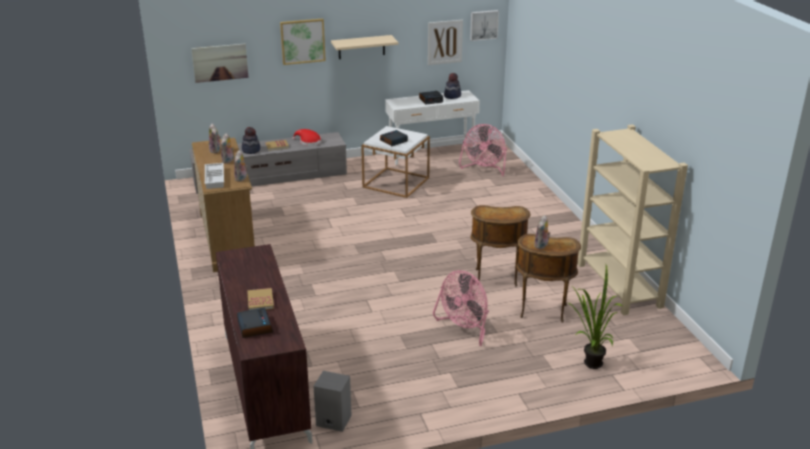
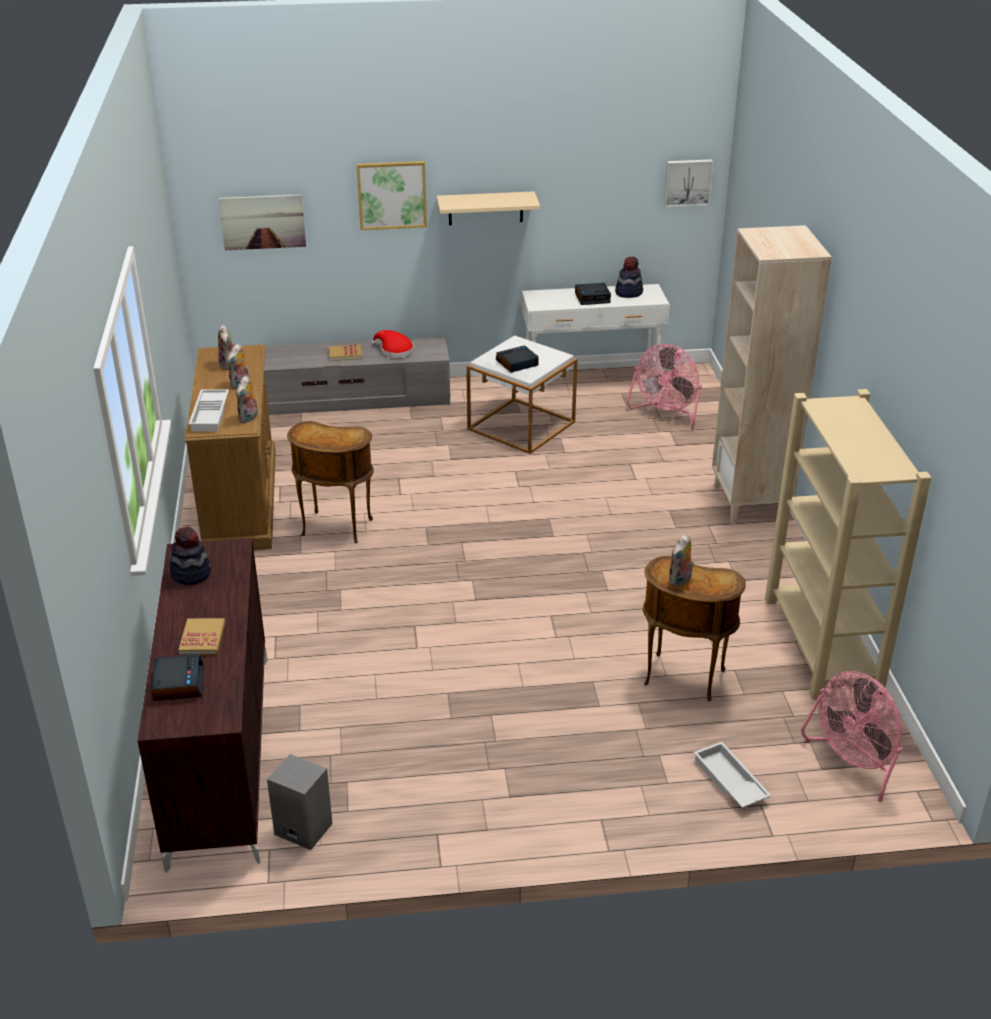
camera: 10 degrees right, 5 degrees up
hat [242,127,260,154] -> hat moved to [170,526,211,585]
picture [428,20,463,65] -> none
pink fan [433,270,489,346] -> pink fan moved to [801,671,903,802]
brown side table [471,205,530,287] -> brown side table moved to [287,421,374,543]
potted plant [568,265,622,369] -> white tray [694,742,771,808]
none -> beige bookcase [712,225,832,524]

